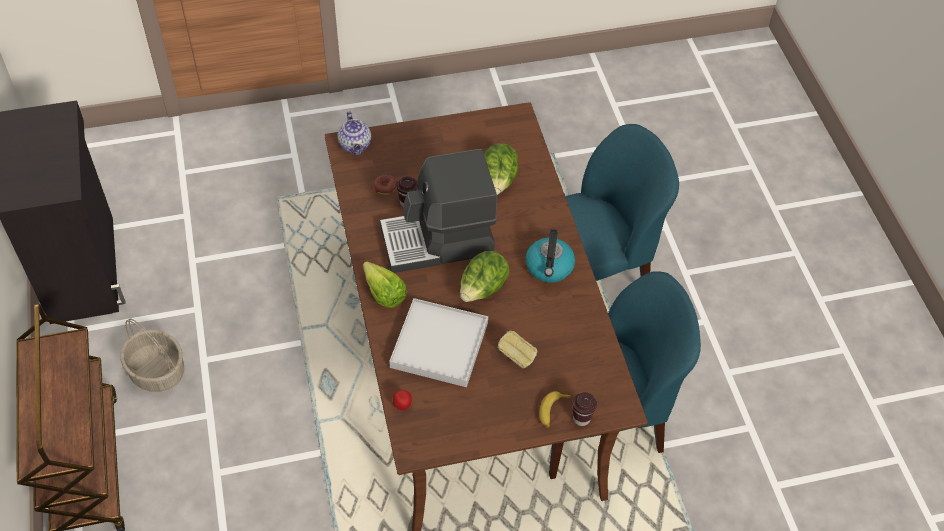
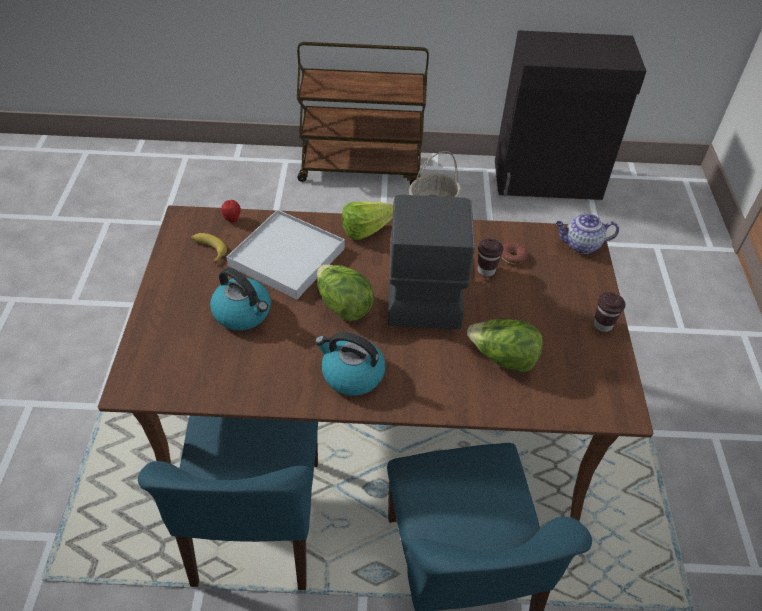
camera: 105 degrees right, 5 degrees down
bread [498,331,538,368] -> kettle [210,268,271,330]
banana [539,391,572,428] -> banana moved to [191,233,227,264]
brown cup [572,392,597,426] -> brown cup moved to [594,292,626,332]

